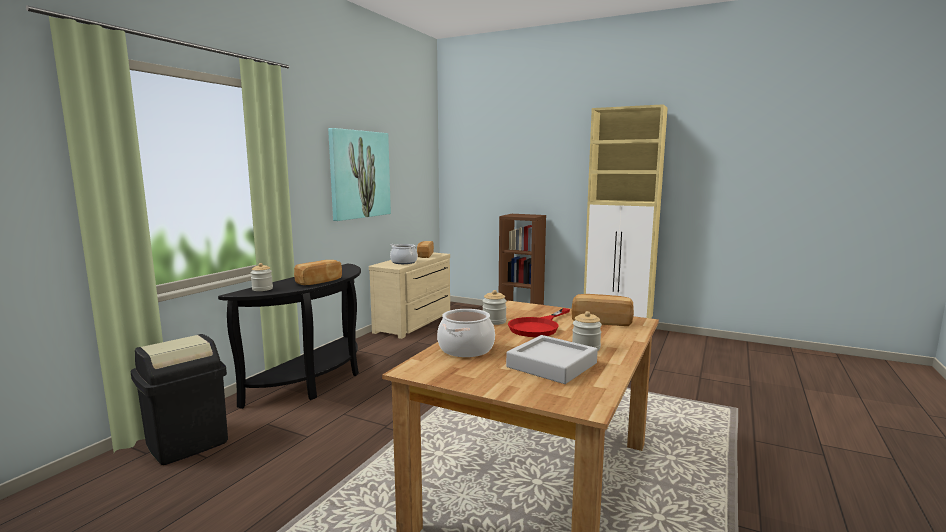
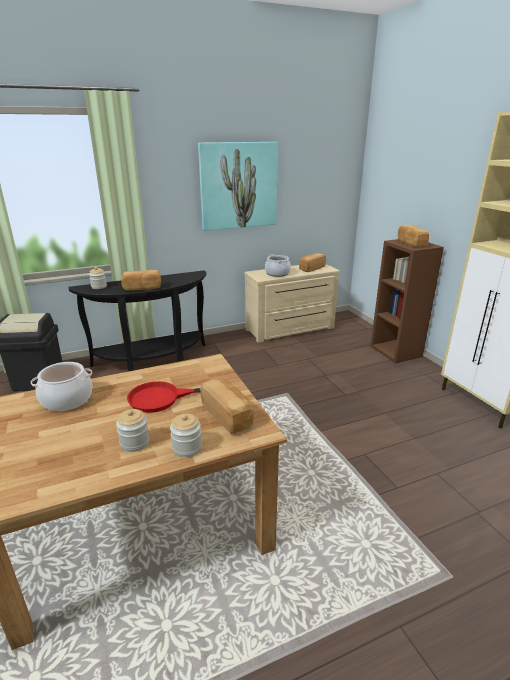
camera: 40 degrees right, 15 degrees up
jar [482,290,507,325] -> jar moved to [170,414,202,457]
grey tray [506,335,598,384] -> none
none -> bread [398,225,429,248]

